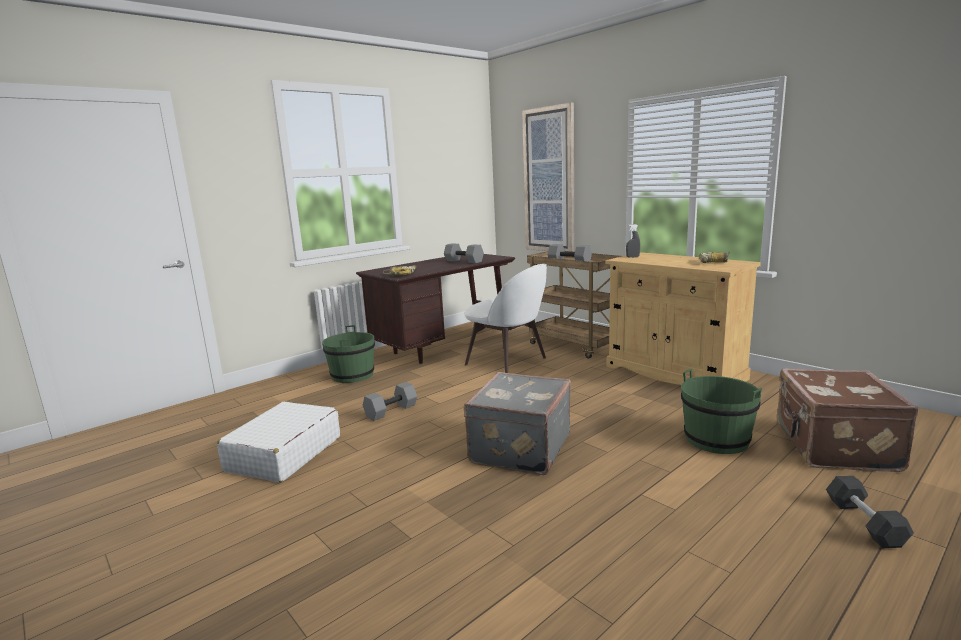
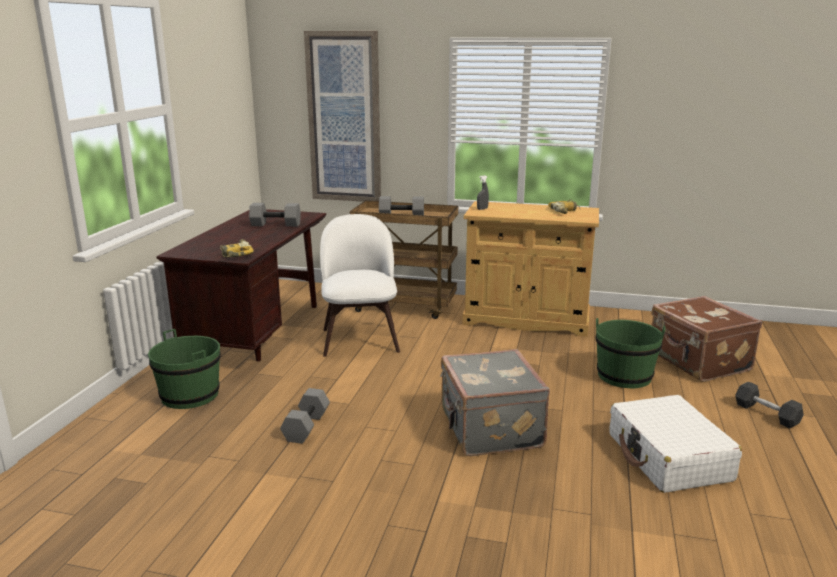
camera: 35 degrees left, 5 degrees up
white suitcase [217,402,340,482] -> white suitcase moved to [610,395,742,493]
white chair [464,264,547,373] -> white chair turned 105 degrees counterclockwise [320,214,400,357]

